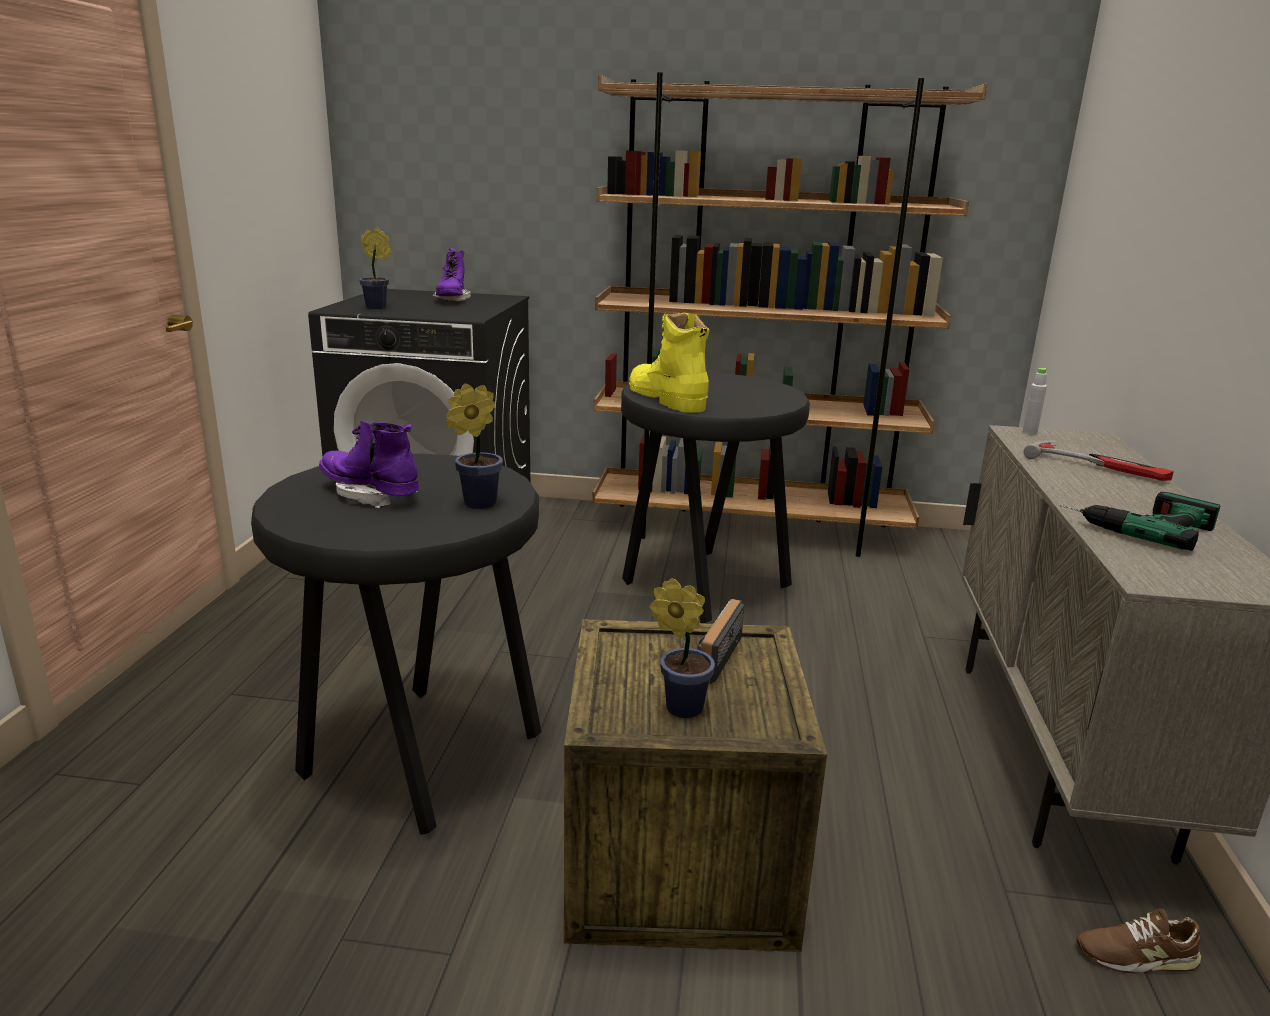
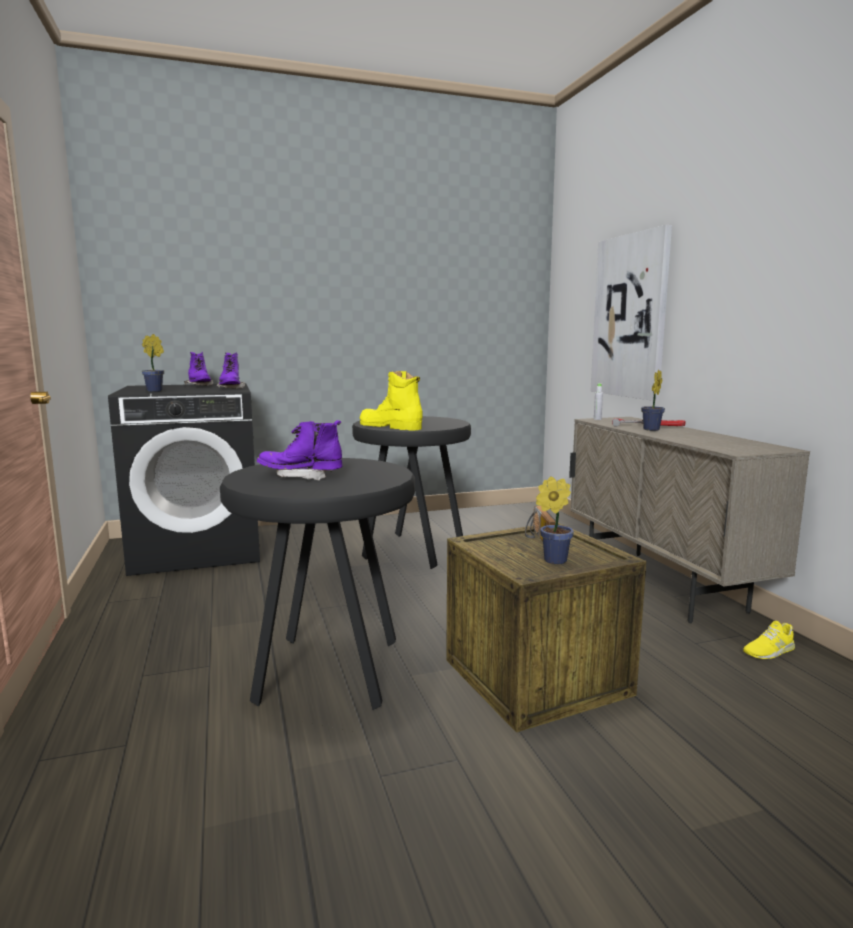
camera: 25 degrees left, 10 degrees down
potted plant [446,383,503,509] -> potted plant moved to [641,369,665,431]
brown bookcase [592,72,987,557] -> none
power drill [1058,492,1220,551] -> none
brown shoe [1076,908,1201,973] -> yellow shoe [743,621,795,659]
none -> purple boot [217,353,245,389]
none -> picture [590,225,672,401]

